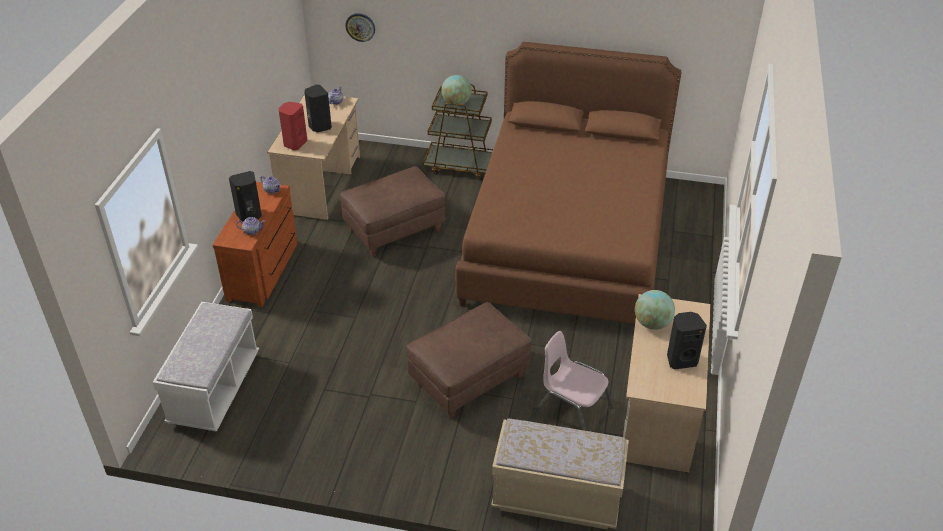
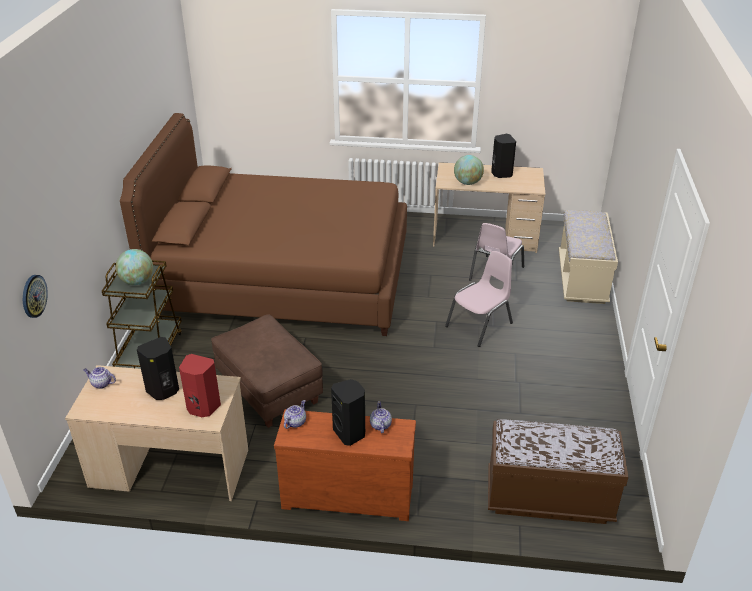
camera: 95 degrees left, 5 degrees down
white bench [152,302,259,432] -> brown bench [488,419,628,524]
brown ottoman [406,302,532,418] -> pink chair [445,251,513,347]

